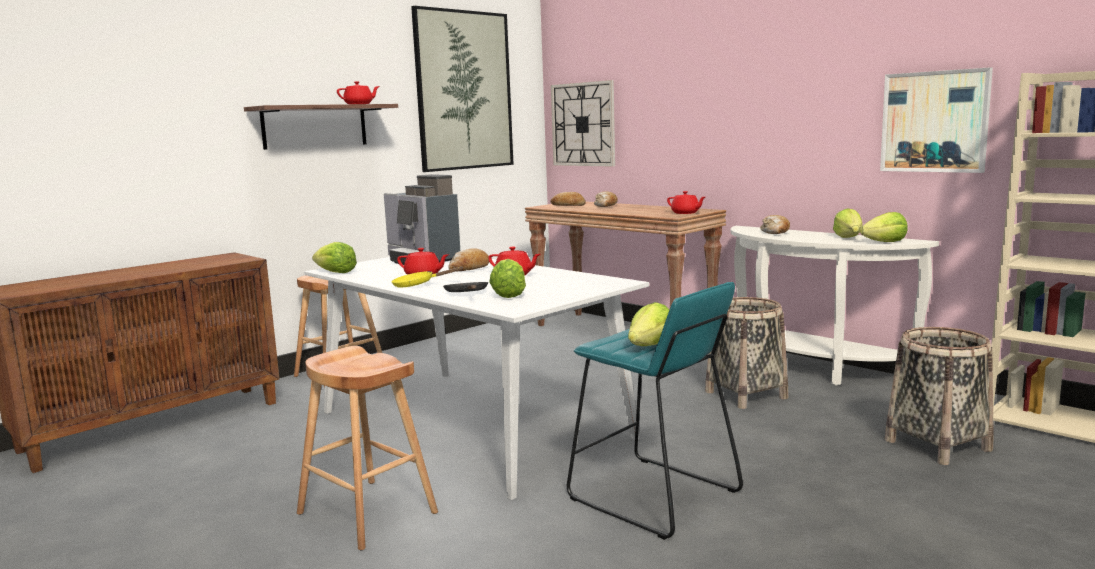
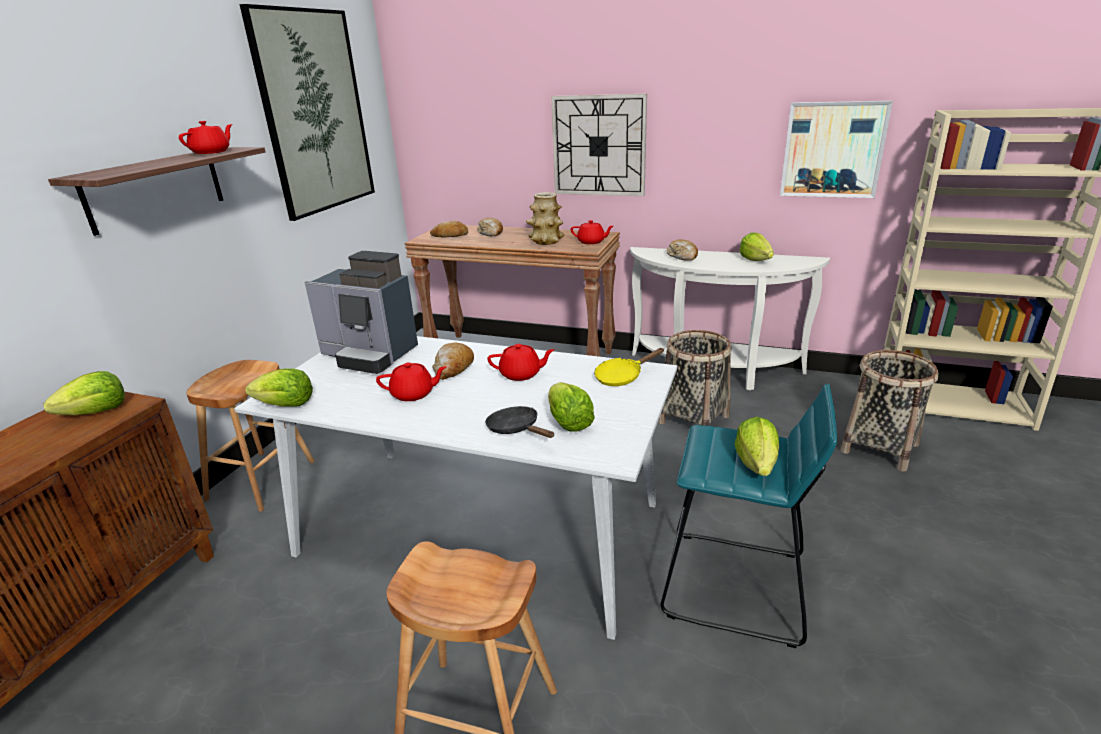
camera: 25 degrees left, 15 degrees up
yellow frying pan [391,266,463,288] -> yellow frying pan moved to [594,348,664,386]
wall clock [551,80,615,167] -> wall clock moved to [551,94,647,196]
lettuce [860,212,908,242] -> lettuce moved to [44,371,125,415]
none -> vase [526,192,565,245]

